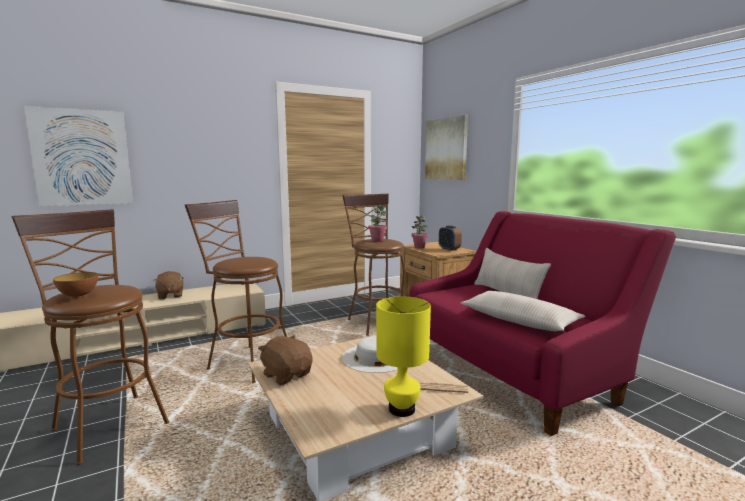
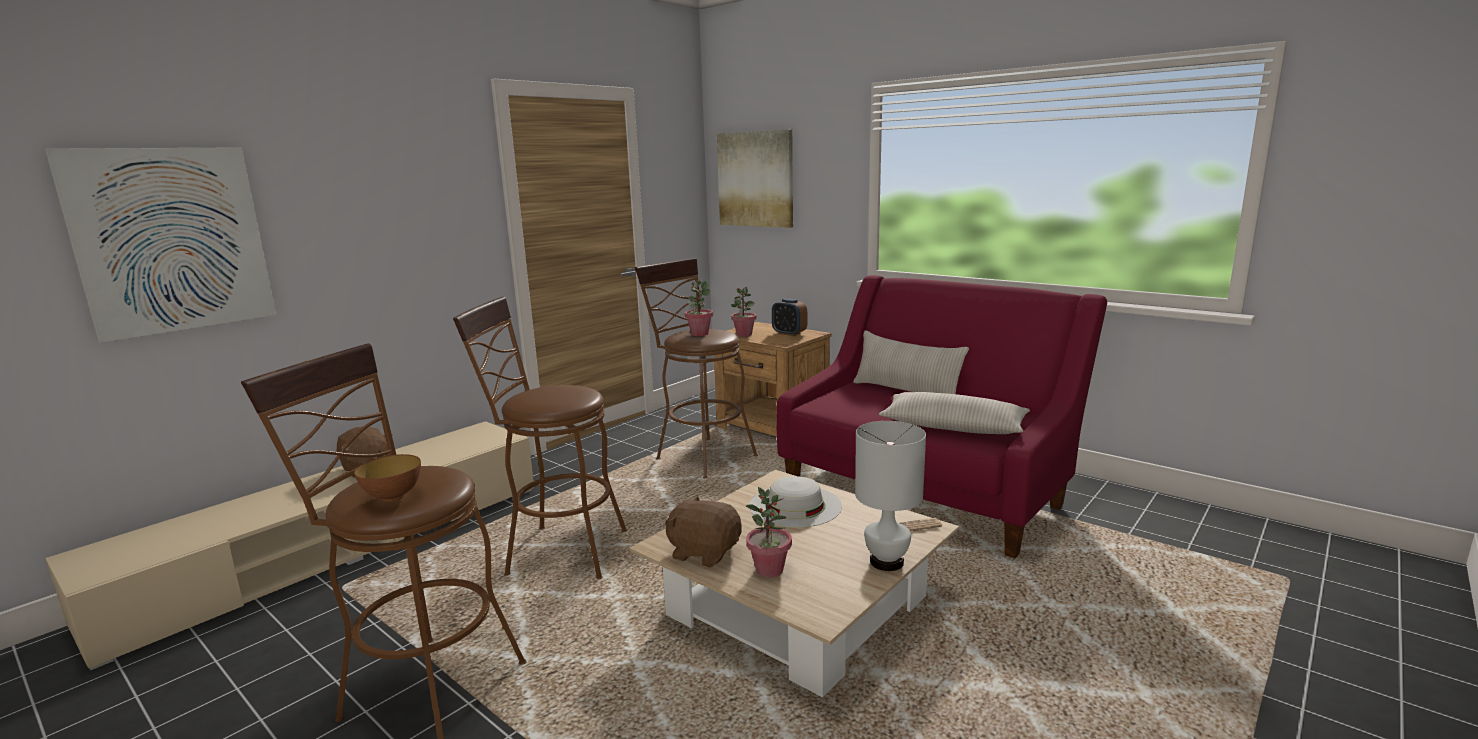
camera: 20 degrees left, 5 degrees up
yellow table lamp [376,296,431,417] -> white table lamp [855,421,926,571]
none -> potted plant [746,487,792,578]

